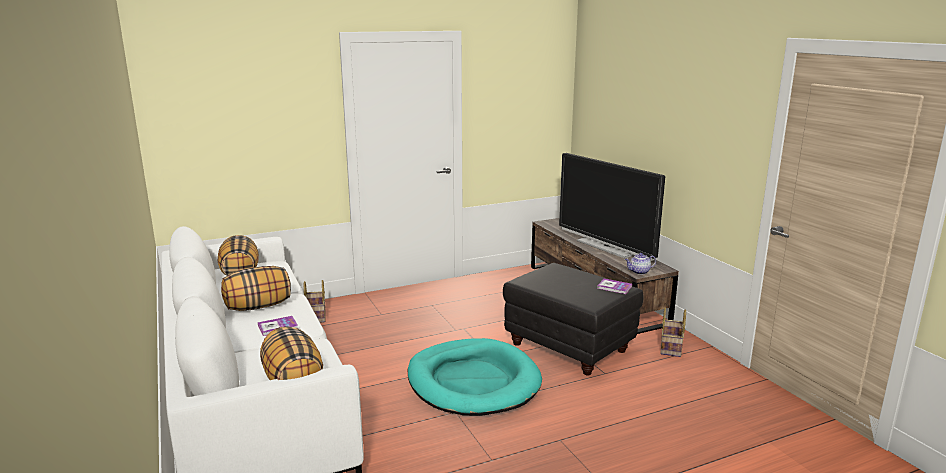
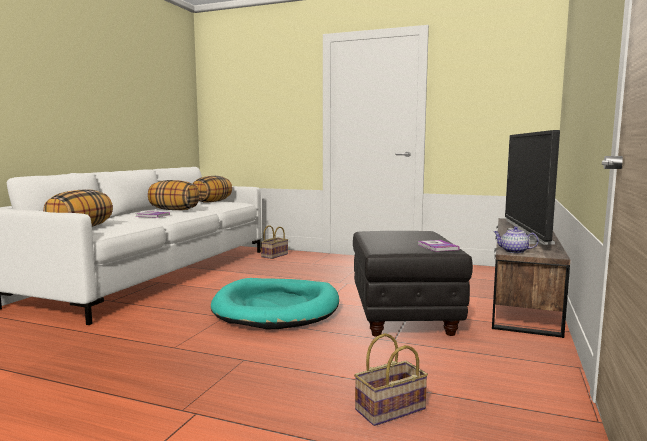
camera: 45 degrees right, 10 degrees down
basket [661,307,686,357] -> basket moved to [354,333,428,426]

